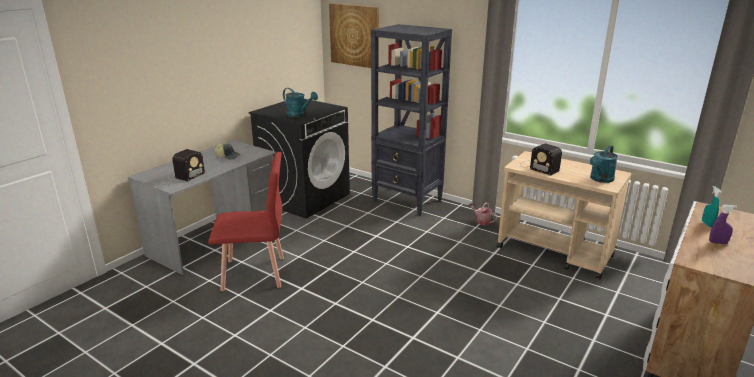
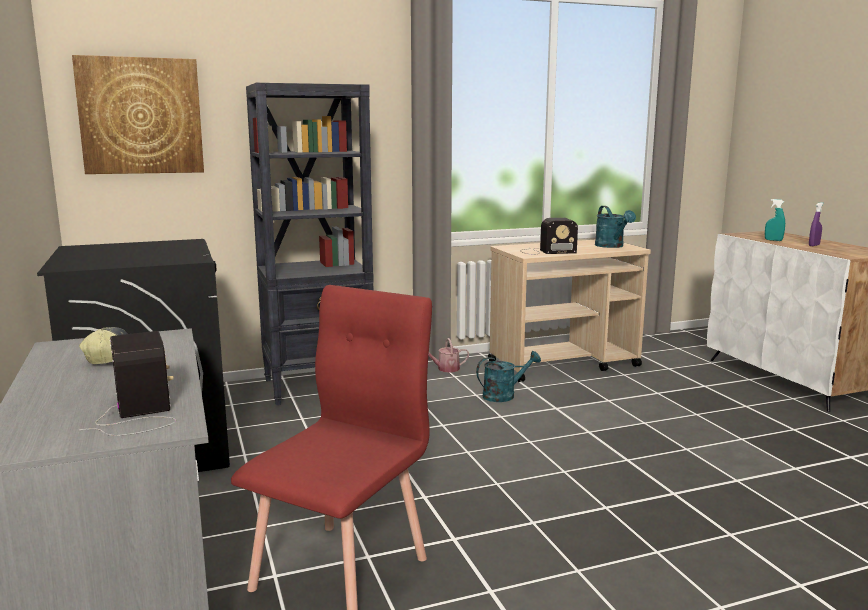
camera: 55 degrees left, 10 degrees down
turquoise watering can [283,88,318,117] -> turquoise watering can moved to [476,351,541,402]

